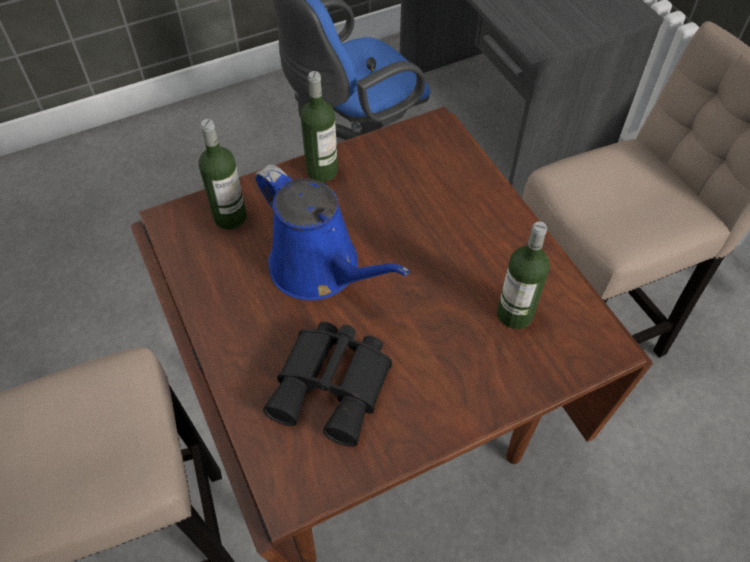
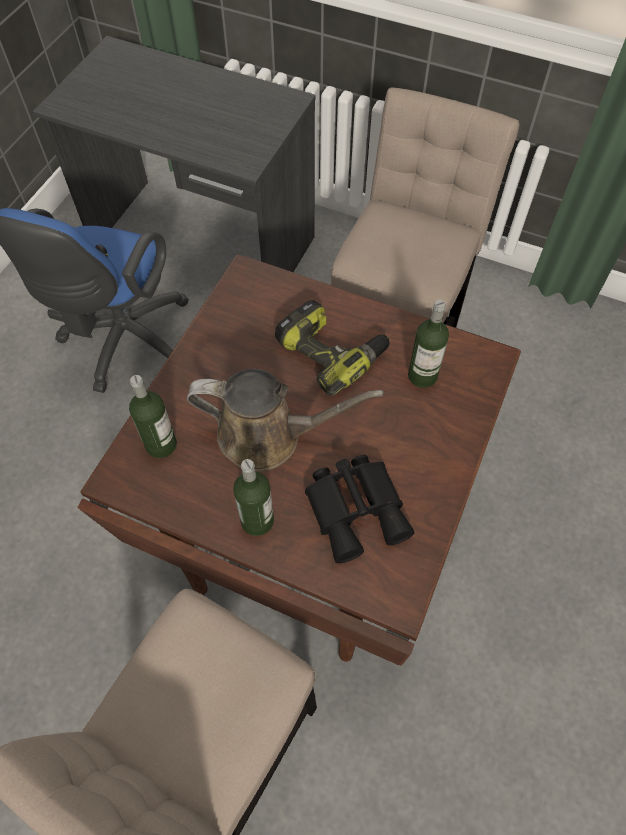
camera: 40 degrees left, 5 degrees up
blue watering can [255,164,410,300] -> brown watering can [187,369,384,472]
bottle [300,71,338,182] -> bottle moved to [233,459,274,536]
none -> power drill [275,300,390,396]

